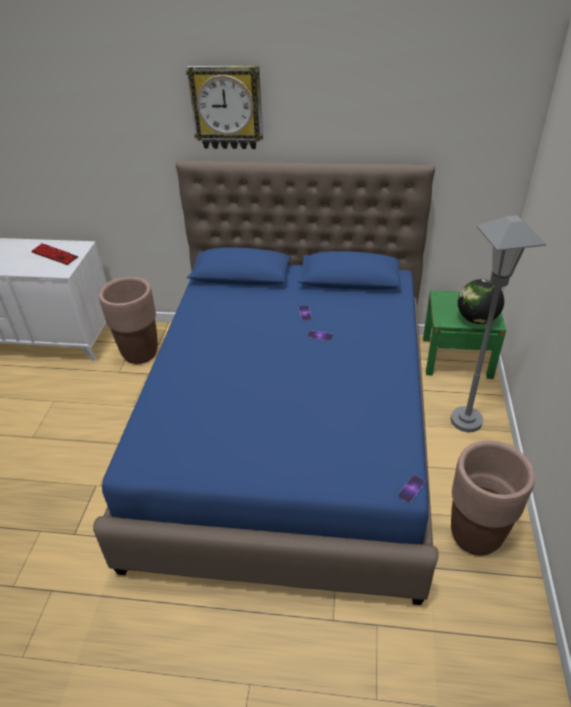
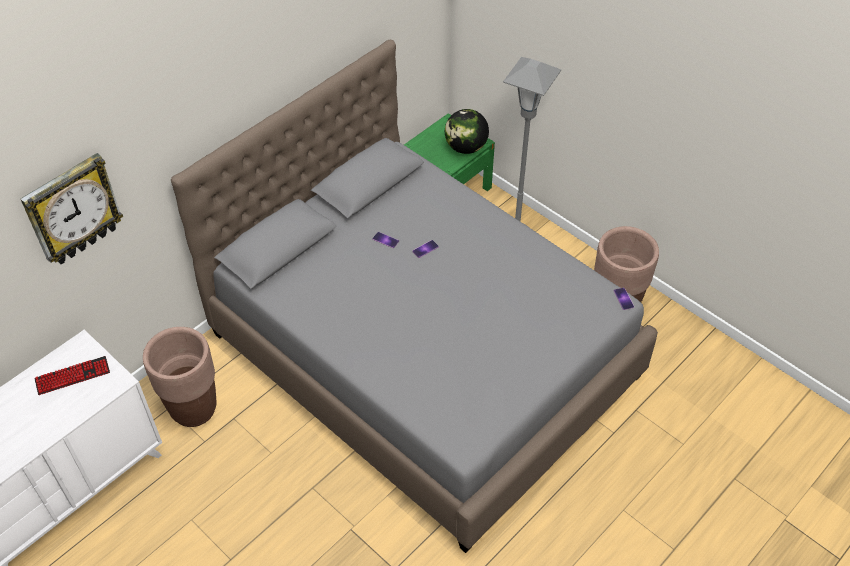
camera: 55 degrees left, 10 degrees up
blue bed [93,160,439,605] -> grey bed [171,40,658,553]
wall clock [186,66,263,149] -> wall clock moved to [21,153,123,265]

